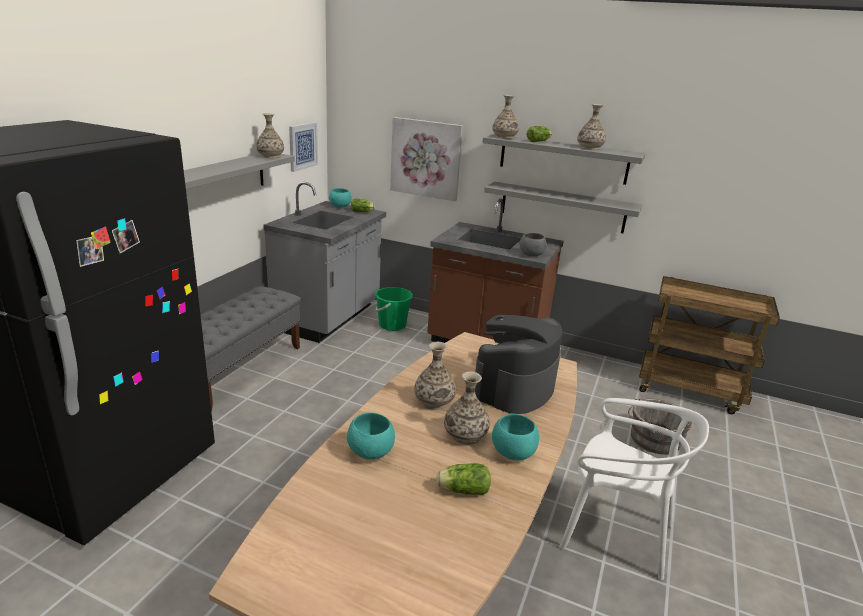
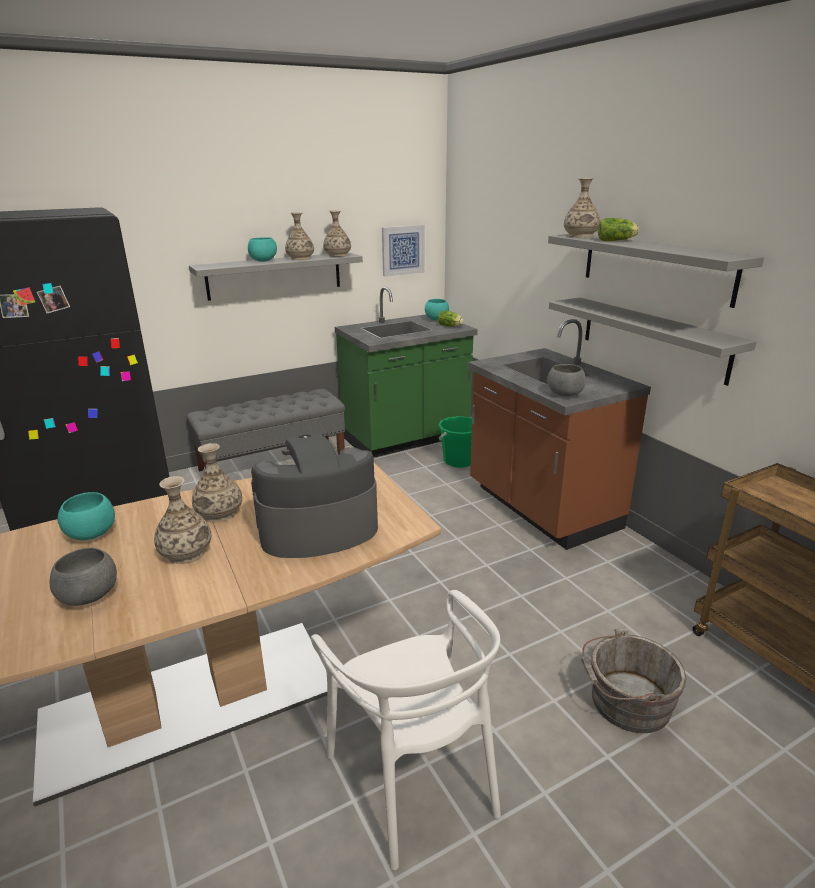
camera: 40 degrees right, 0 degrees up
grey counter [263,182,386,343] -> green counter [335,287,478,458]
picture [390,117,463,201] -> none
lettuce [436,463,491,495] -> grey bowl [50,548,117,606]
turquoise bowl [492,414,539,460] -> turquoise bowl moved to [248,237,277,262]
vase [577,104,606,150] -> vase moved to [285,212,314,260]

